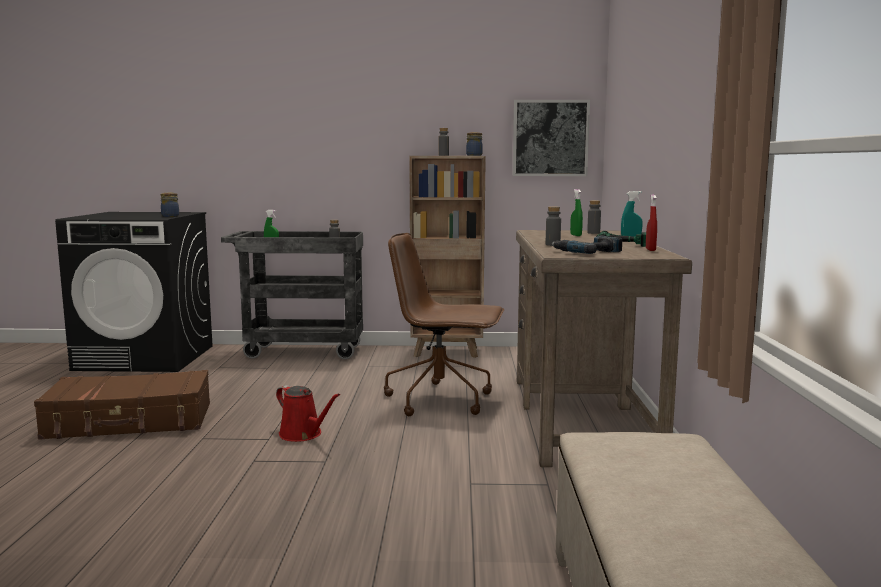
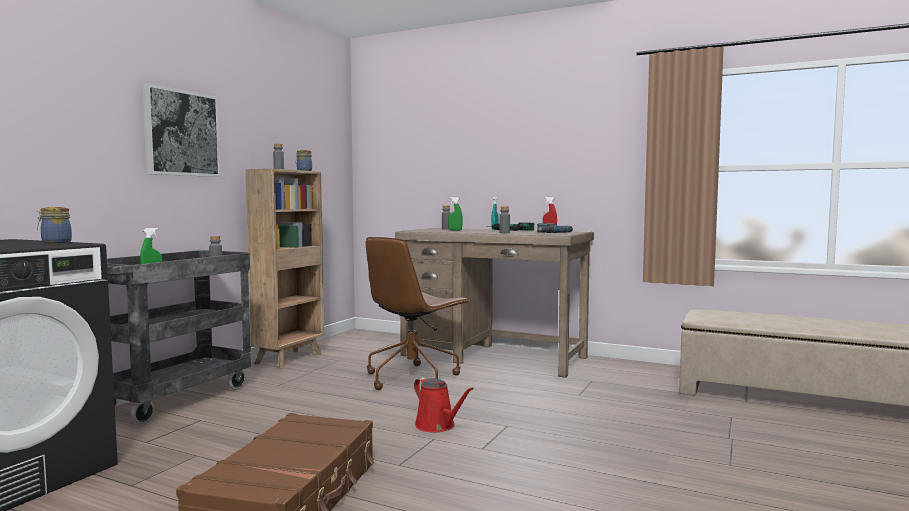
camera: 65 degrees left, 5 degrees down
red watering can [276,385,340,442] -> red watering can turned 75 degrees clockwise [414,377,474,432]
picture [513,100,590,176] -> picture moved to [142,83,221,177]

